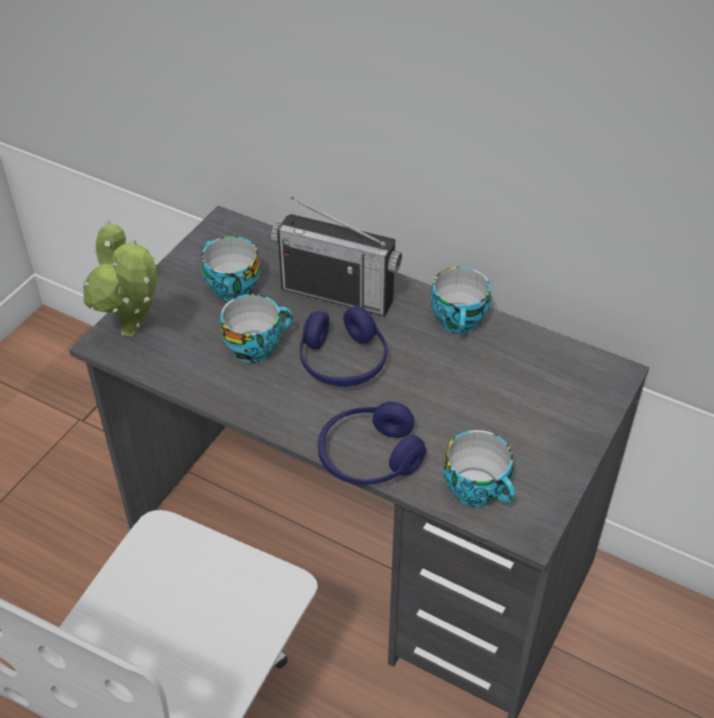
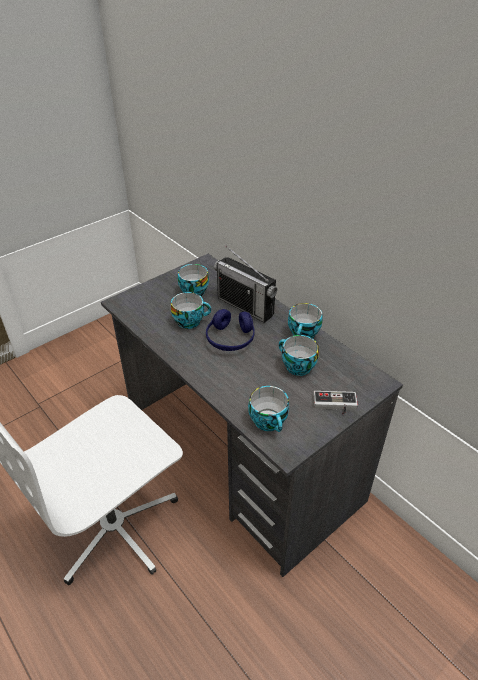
camera: 20 degrees right, 5 degrees down
potted plant [83,221,157,336] -> none
blue headphones [318,401,426,485] -> none
none -> cup [279,335,319,376]
none -> game controller [313,391,358,414]

